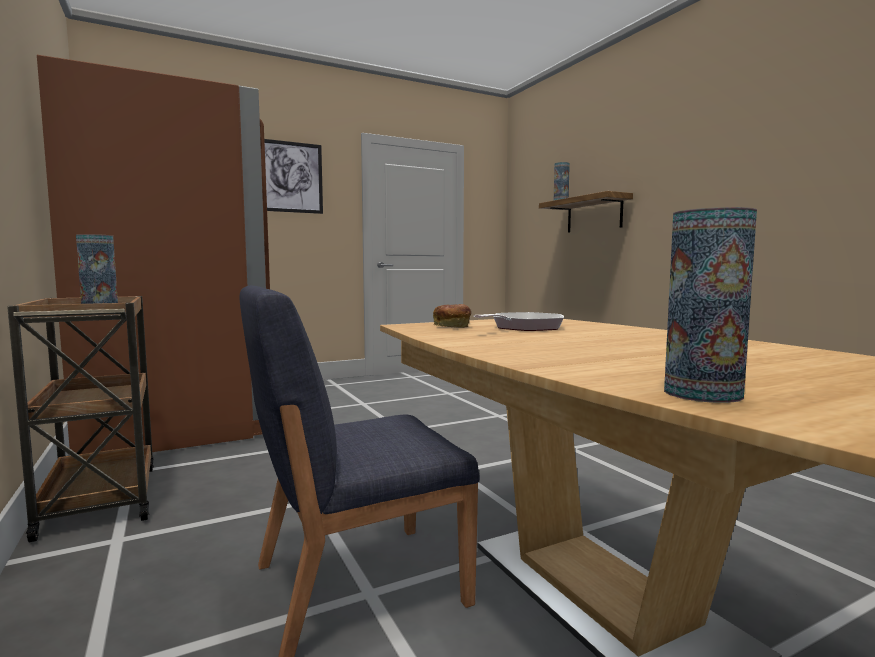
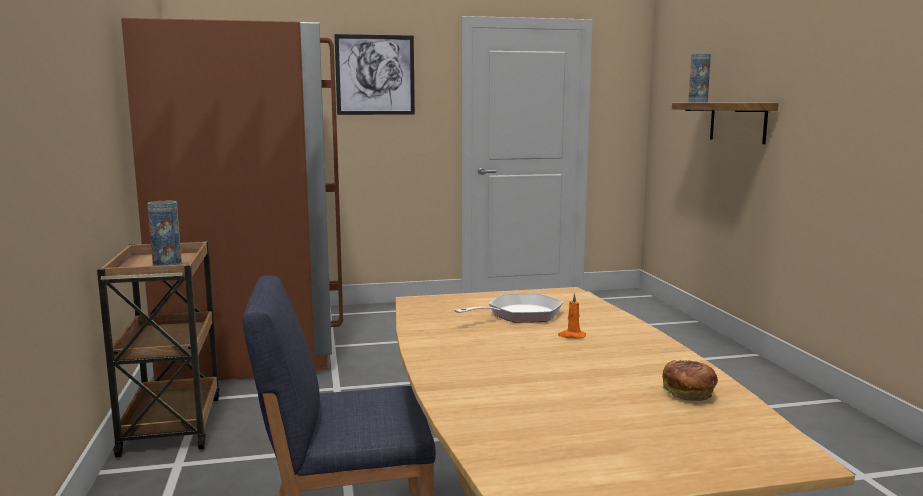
camera: 15 degrees right, 5 degrees up
bread [433,304,471,328] -> bread moved to [662,360,718,401]
vase [664,207,757,403] -> none
none -> orange candle [558,293,586,339]

